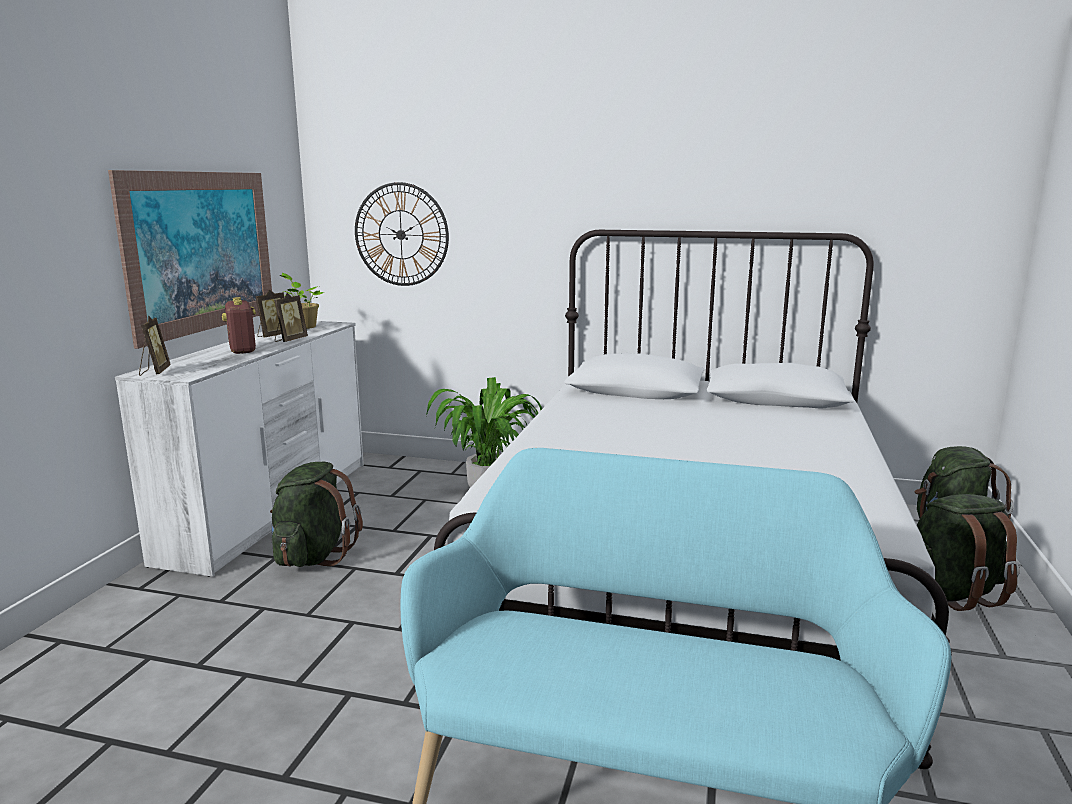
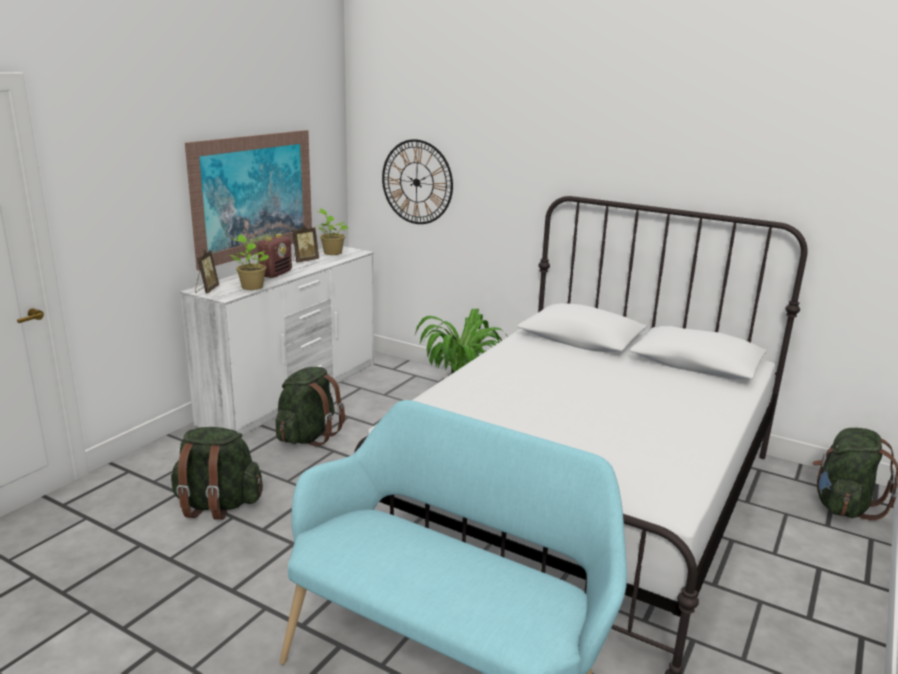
camera: 15 degrees right, 5 degrees up
radio [222,297,256,354] -> radio turned 150 degrees counterclockwise [257,234,292,278]
picture frame [274,293,308,342] -> none
green backpack [917,494,1020,611] -> green backpack moved to [171,427,263,520]
none -> potted plant [230,234,270,290]

